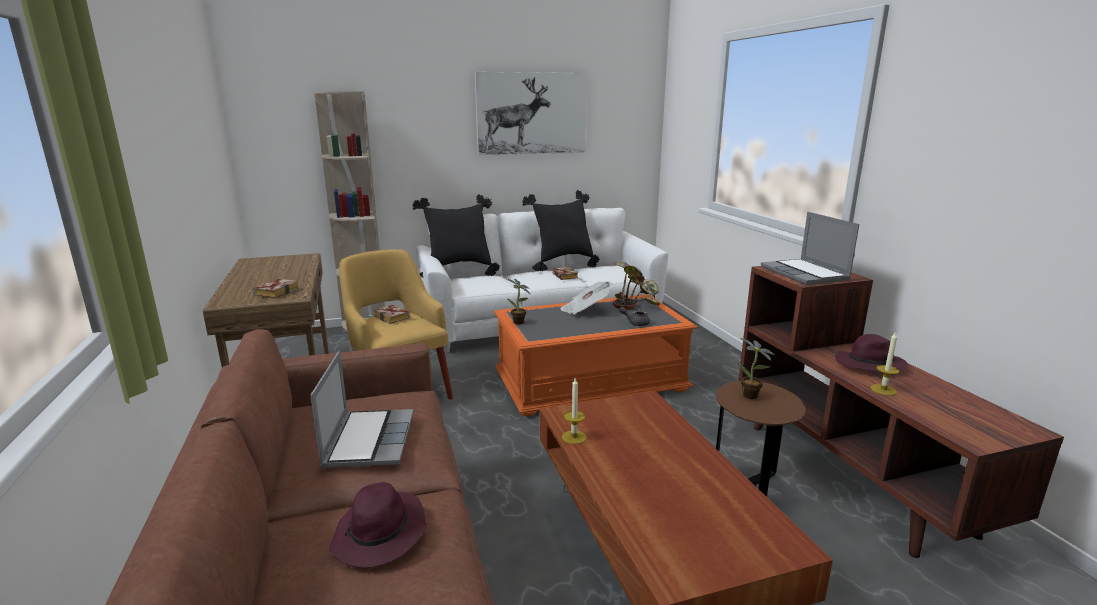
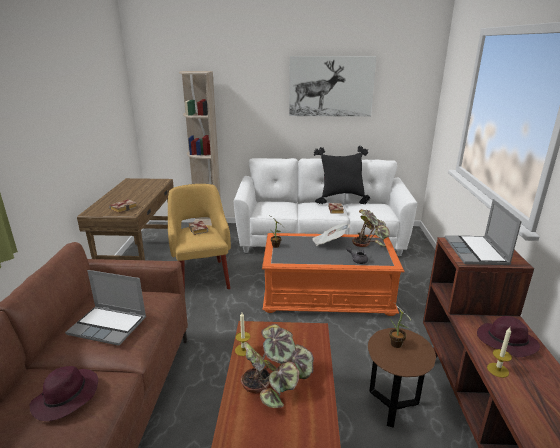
camera: 20 degrees right, 5 degrees up
laptop [310,351,414,468] -> laptop turned 90 degrees clockwise [65,270,146,346]
black pillow [412,195,500,278] -> none
none -> potted plant [240,324,314,408]

